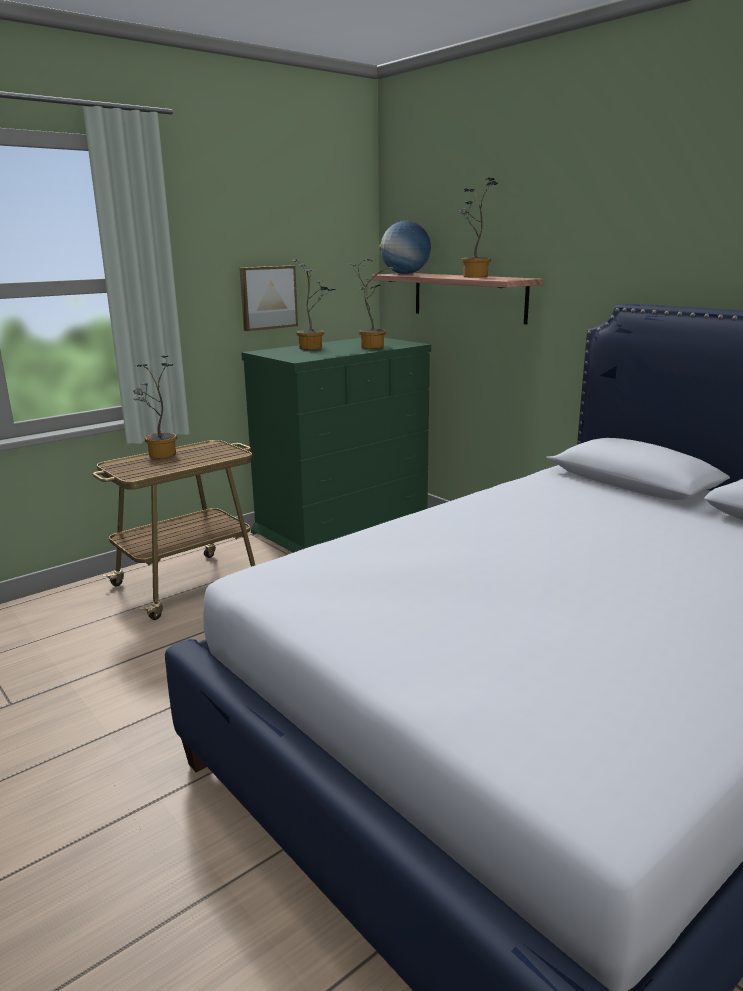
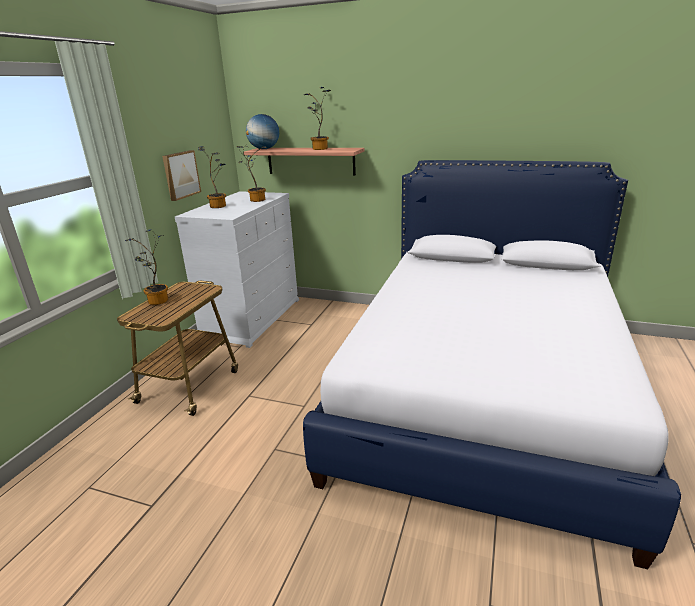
camera: 30 degrees left, 5 degrees up
green dresser [241,338,431,553] -> white dresser [175,191,299,348]

